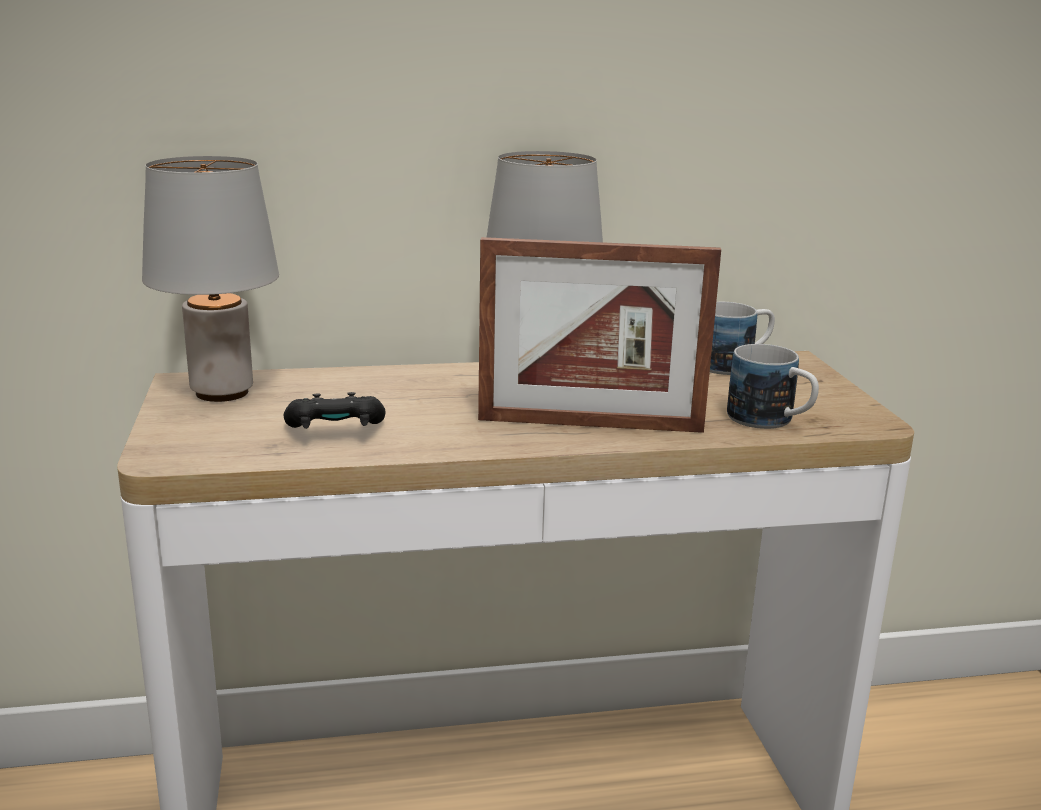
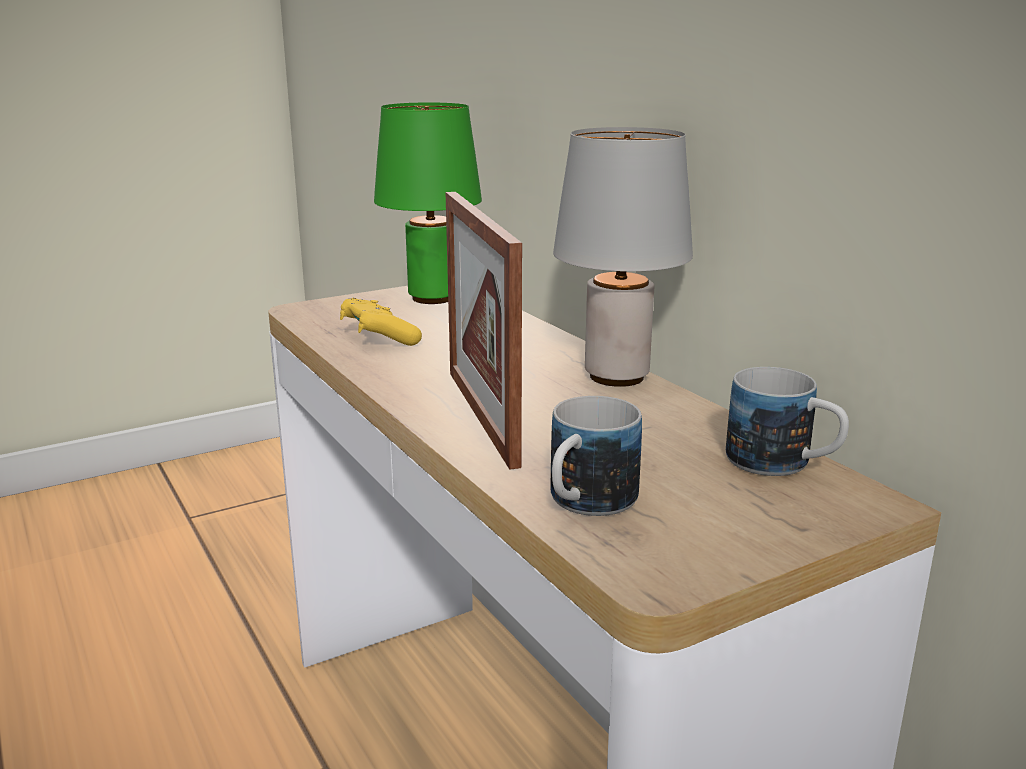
camera: 70 degrees right, 0 degrees up
grey table lamp [142,156,279,402] -> green table lamp [374,103,482,304]
black game controller [284,392,385,429] -> yellow game controller [340,298,422,346]

